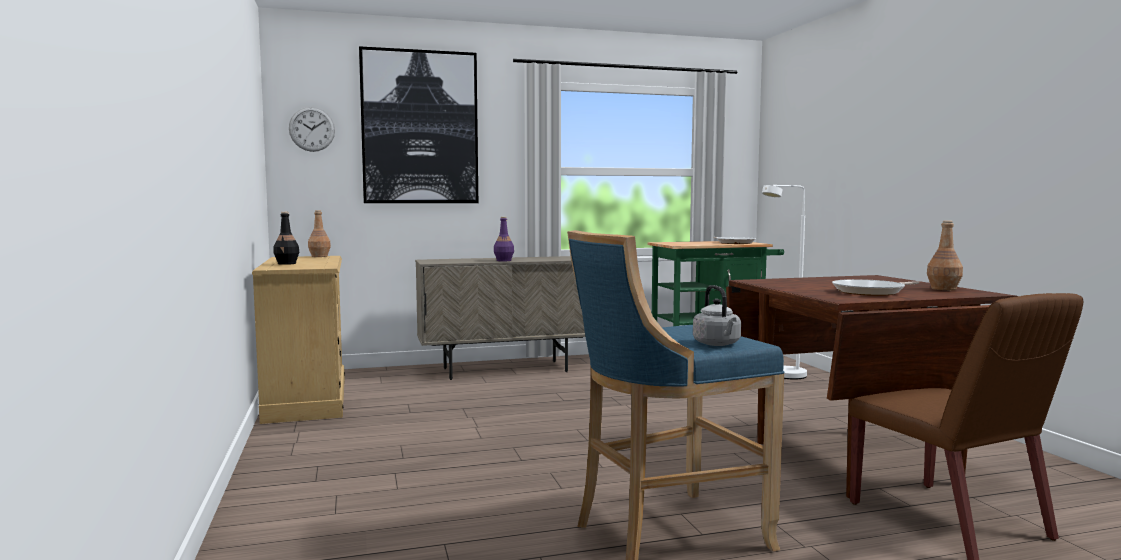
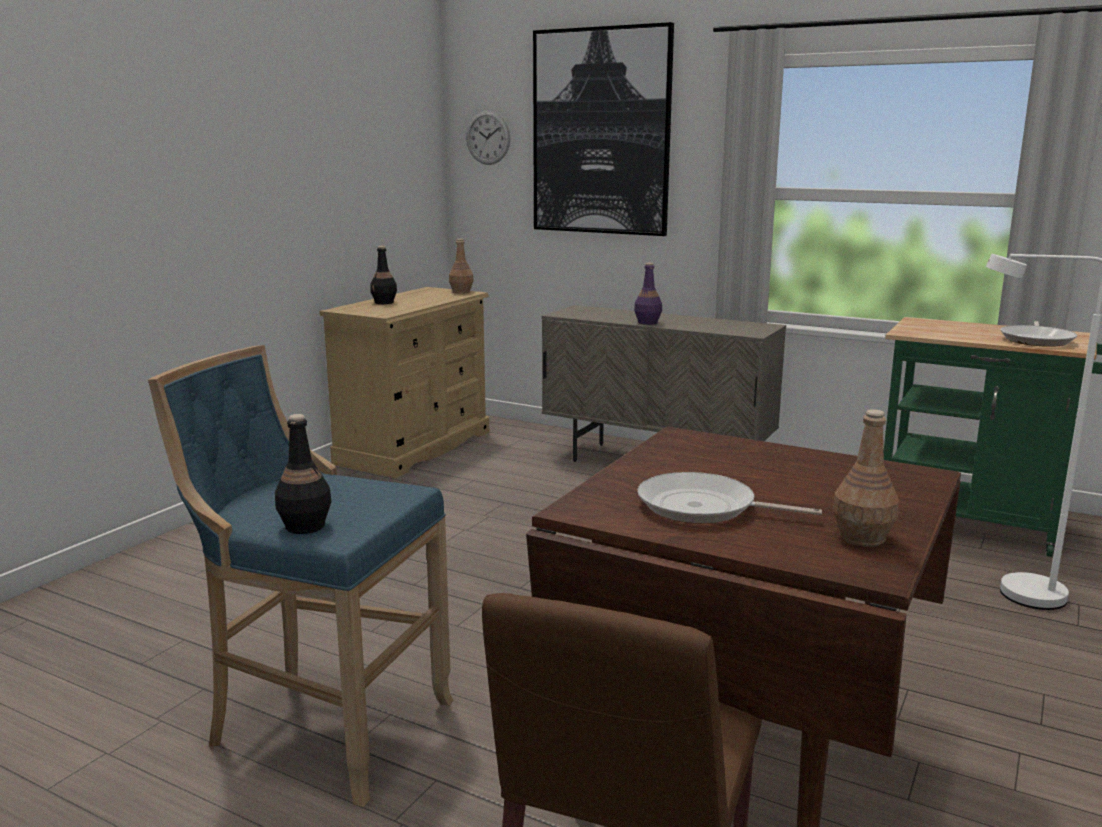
camera: 45 degrees right, 10 degrees up
grey kettle [693,285,741,346] -> black bottle [275,414,331,534]

